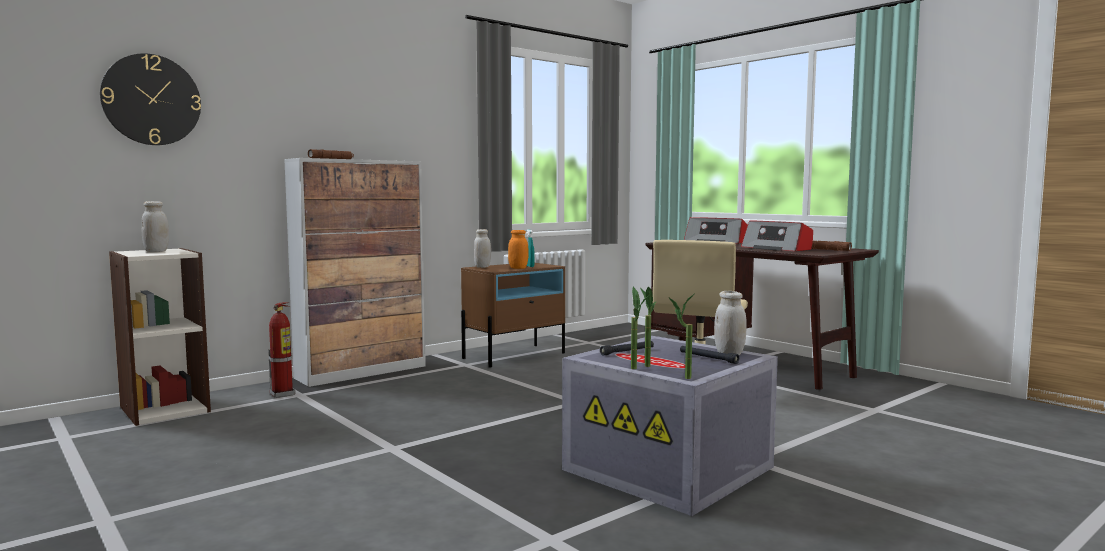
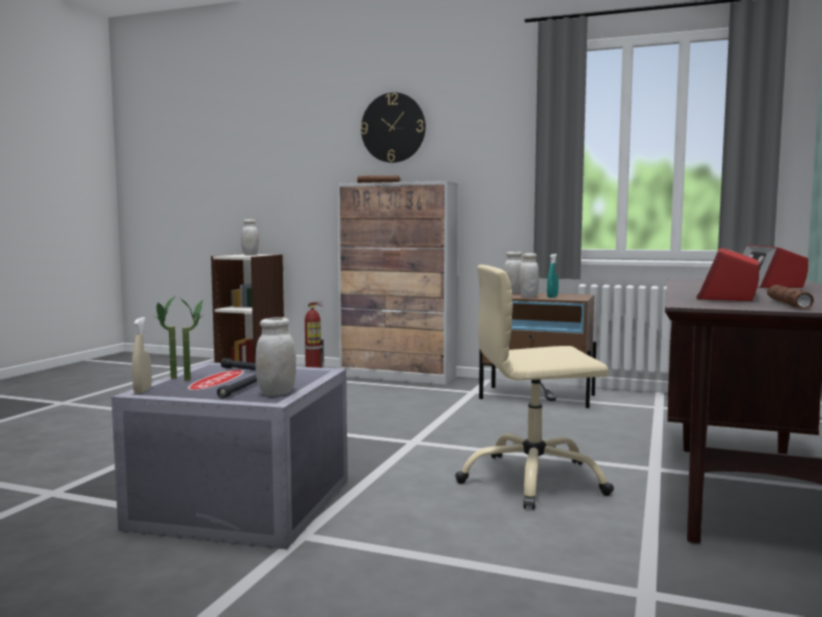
camera: 60 degrees right, 0 degrees up
wall clock [100,53,201,145] -> wall clock moved to [361,92,426,163]
orange jar [508,230,528,269] -> white jar [519,253,539,298]
potted plant [669,294,694,379] -> beige spray bottle [132,317,152,393]

